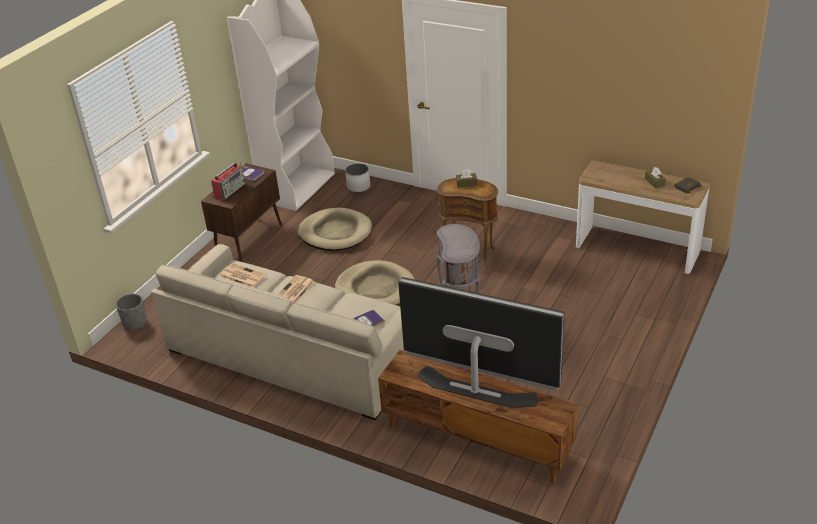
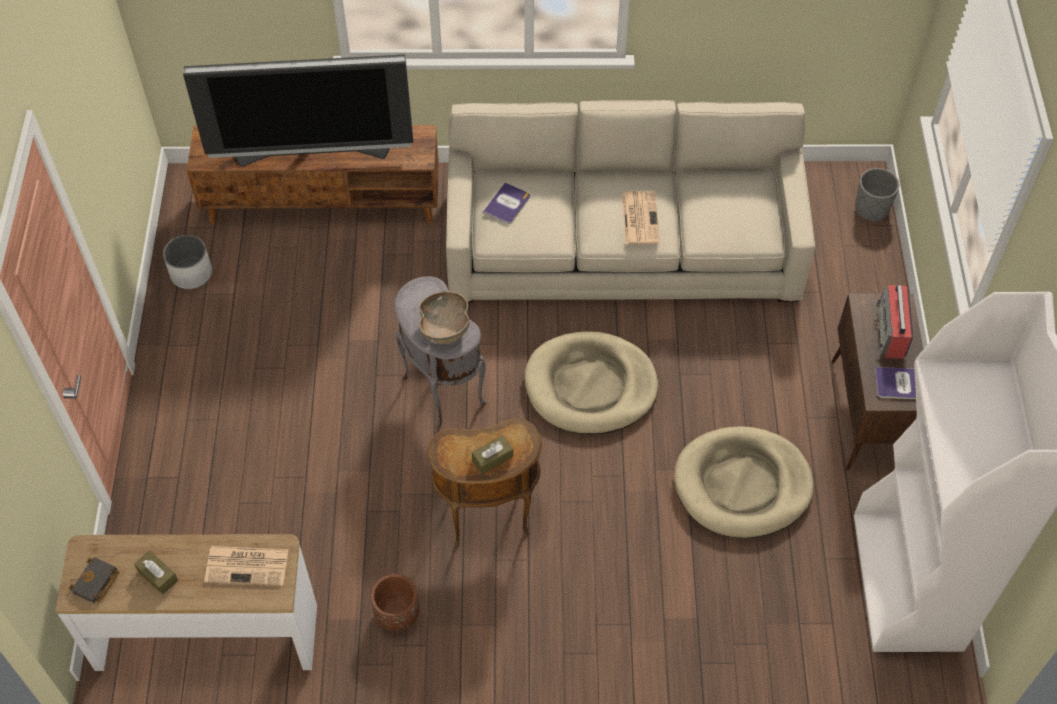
camera: 150 degrees right, 20 degrees up
newspaper [219,263,266,287] -> newspaper moved to [204,546,289,586]
white planter [345,163,370,192] -> white planter moved to [163,235,212,289]
none -> brown planter [371,574,420,631]
none -> brown bowl [419,291,469,344]

